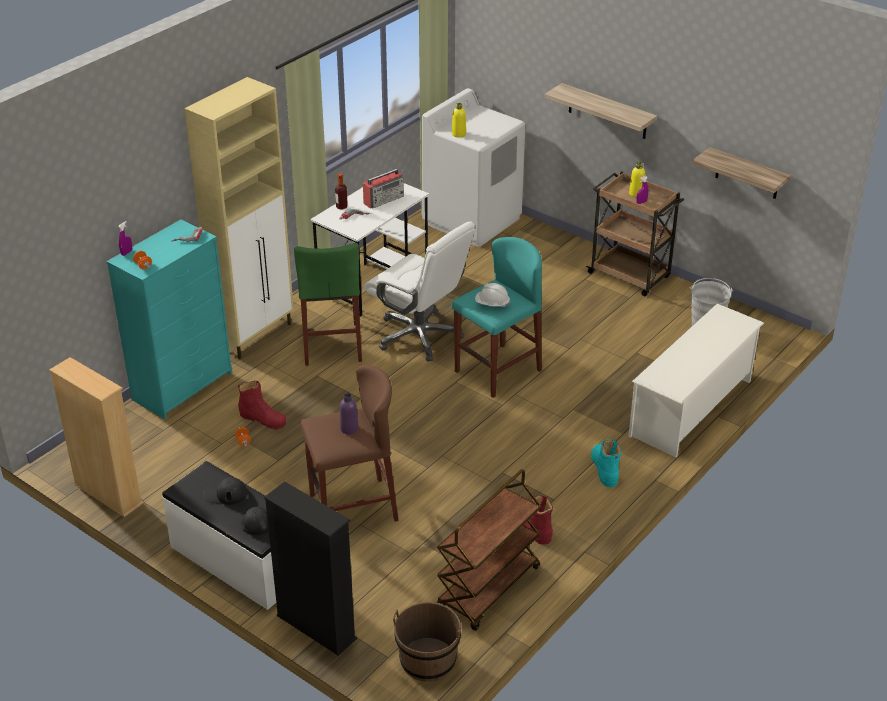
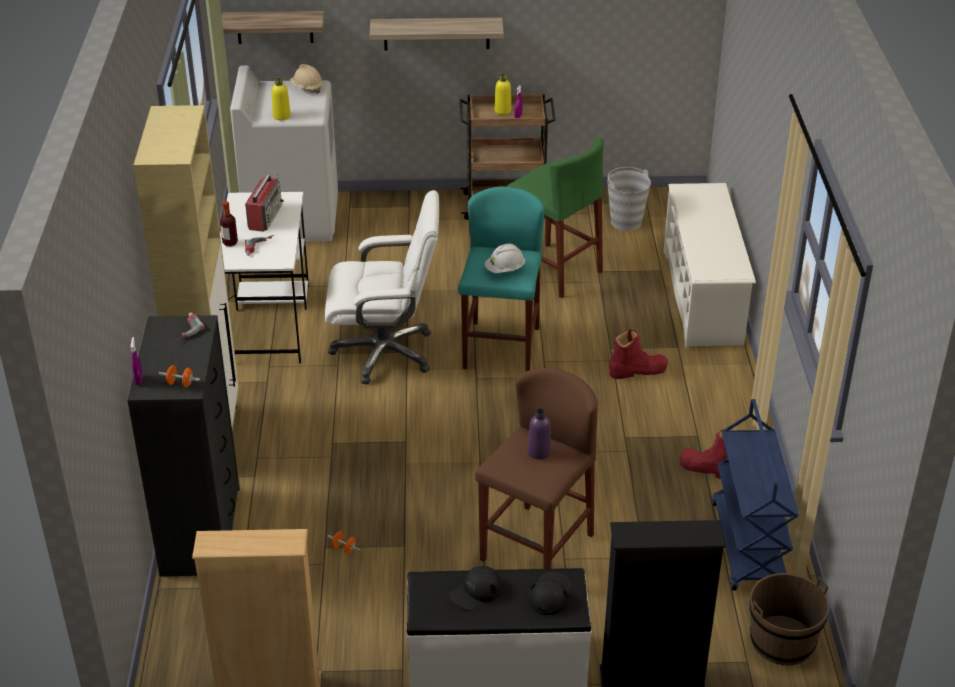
camera: 40 degrees left, 0 degrees up
turquoise dresser [106,220,232,420] -> black dresser [127,315,240,577]
red boot [238,381,286,430] -> red boot moved to [609,330,668,379]
green stool [294,243,362,366] -> green stool moved to [506,137,604,298]
brown cart [437,469,541,631] -> blue cart [712,399,799,591]
turquoise boot [591,439,621,487] -> none
shelf [692,147,791,199] -> shelf moved to [222,11,324,44]
none -> beige hard hat [290,64,323,94]

